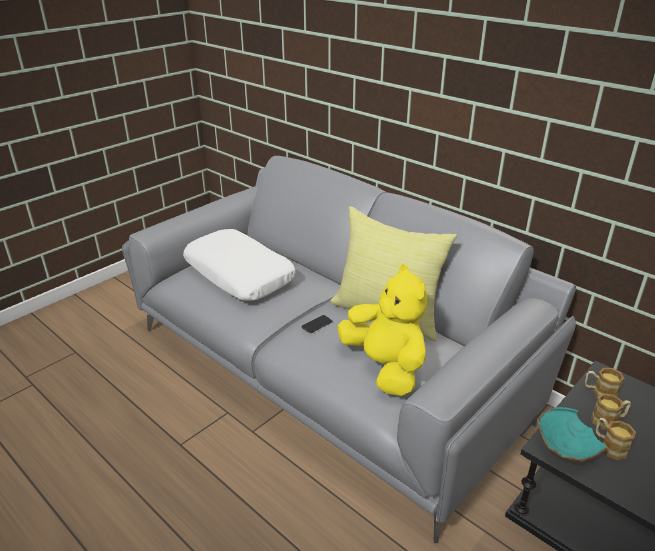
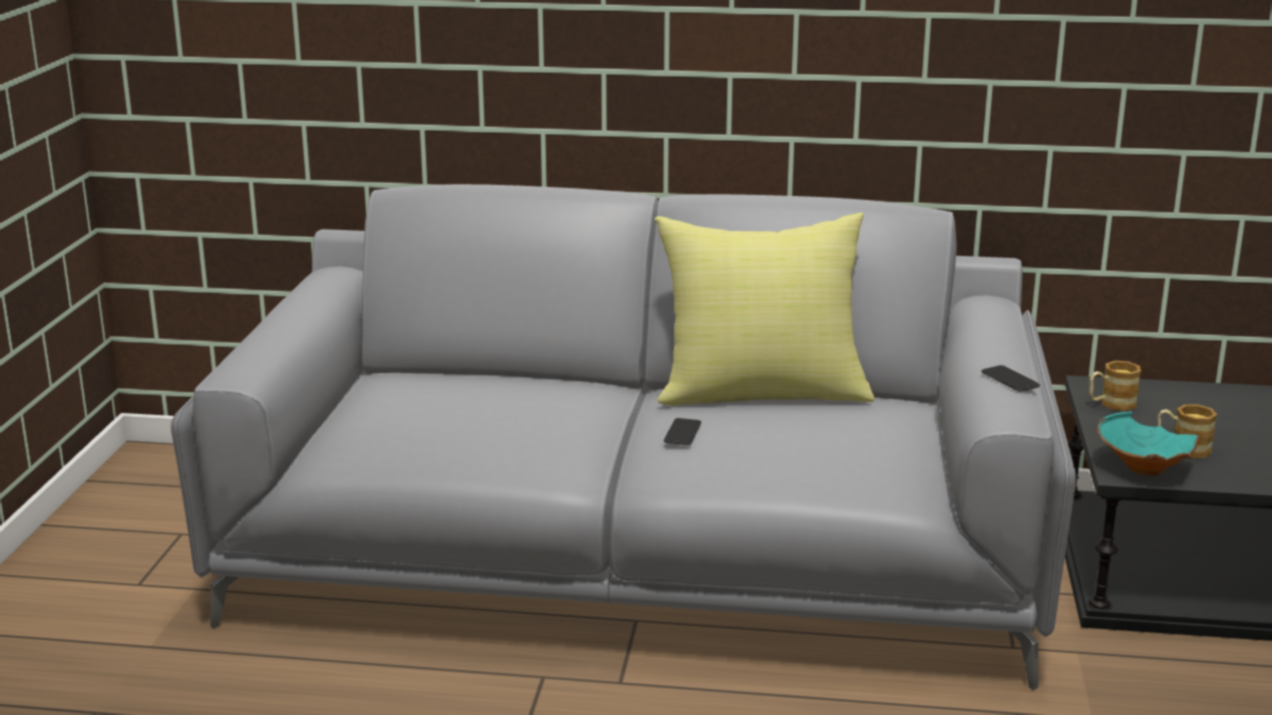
camera: 35 degrees left, 10 degrees down
white pillow [183,229,295,301] -> none
yellow plush toy [337,264,427,396] -> none
mug [591,393,631,430] -> none
none -> phone [982,365,1040,392]

